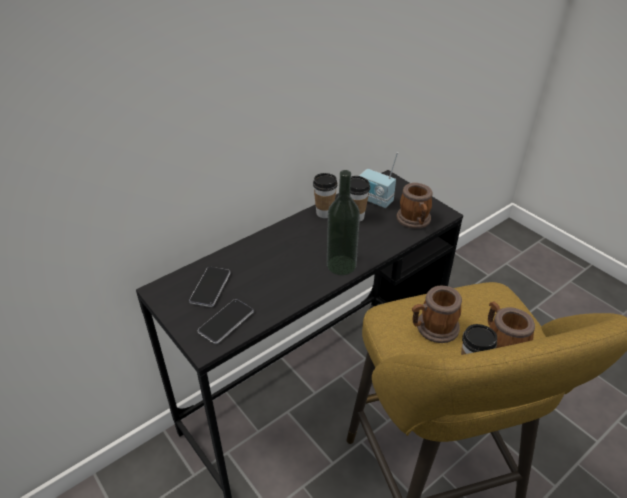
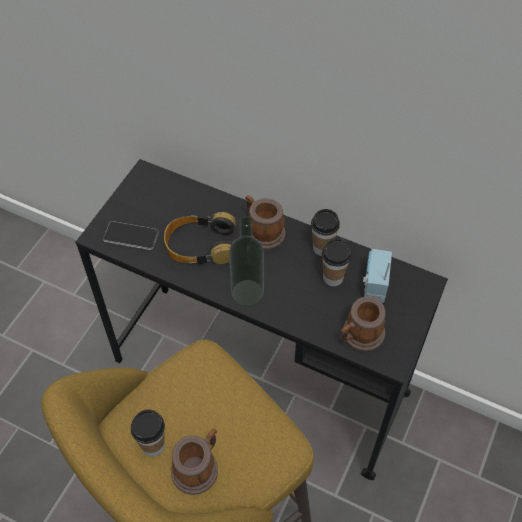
camera: 65 degrees right, 15 degrees up
phone [189,267,231,307] -> none
mug [412,285,462,343] -> mug moved to [245,195,285,250]
none -> headphones [164,212,236,264]

